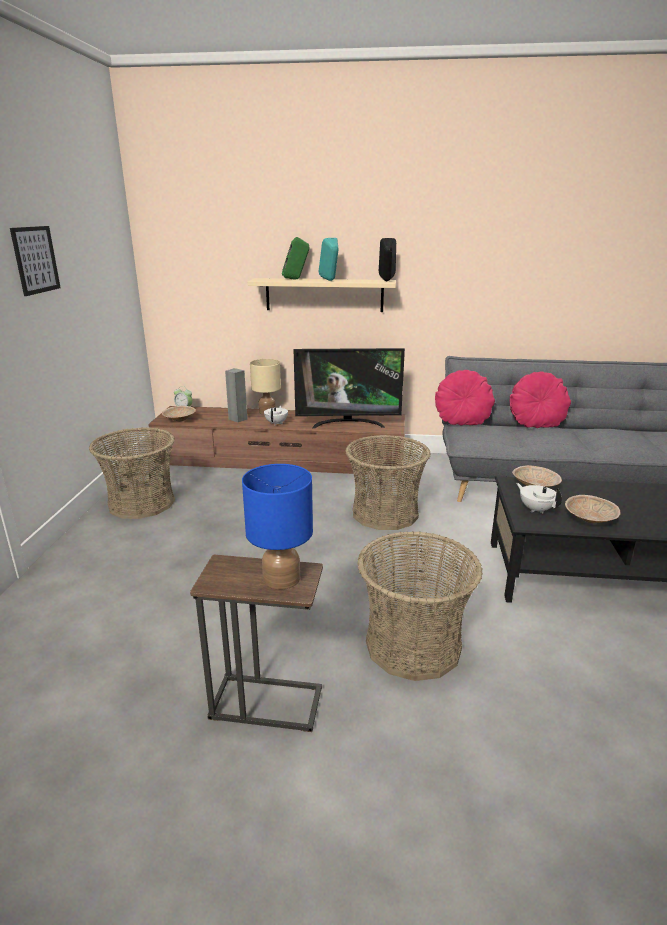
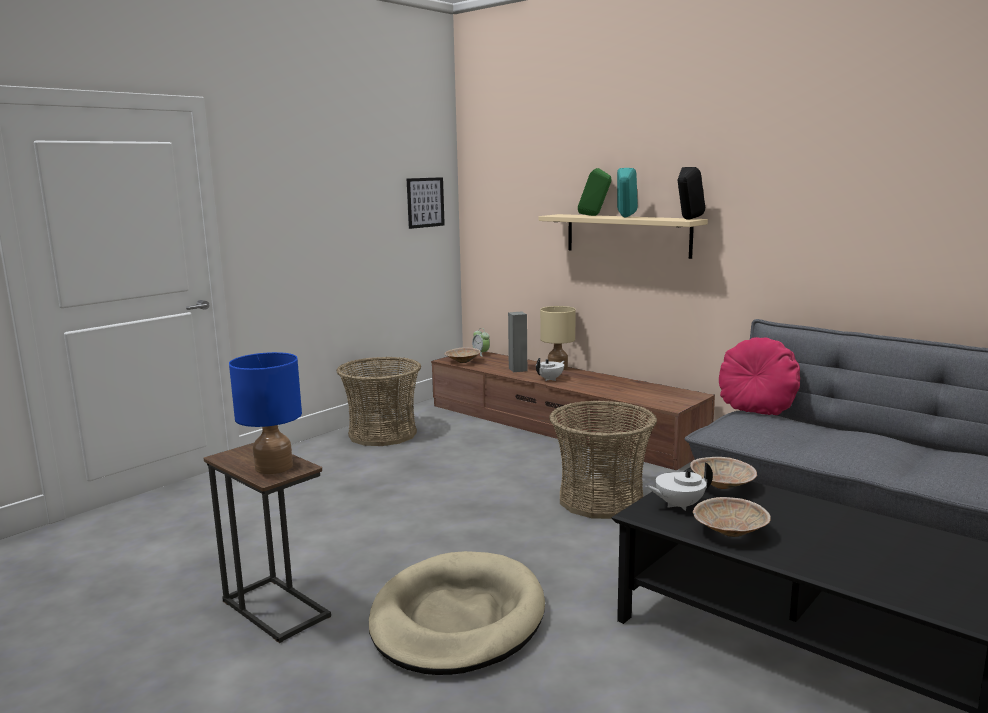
camera: 35 degrees right, 10 degrees down
picture [10,226,61,296] -> picture moved to [407,177,445,229]
television [294,348,405,429] -> none
basket [357,531,483,681] -> beige dog bed [369,551,545,675]
pink pillow [510,371,571,428] -> none
white teapot [516,483,562,513] -> white teapot turned 105 degrees counterclockwise [645,462,713,511]

